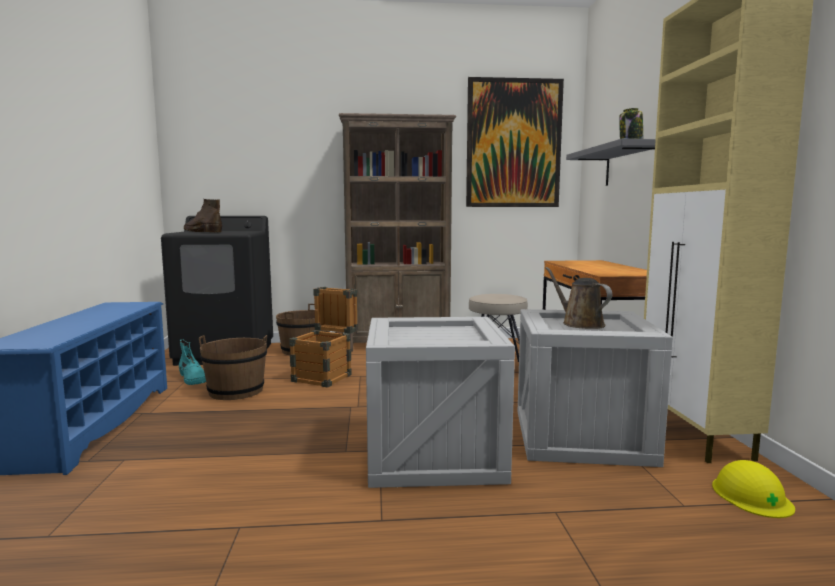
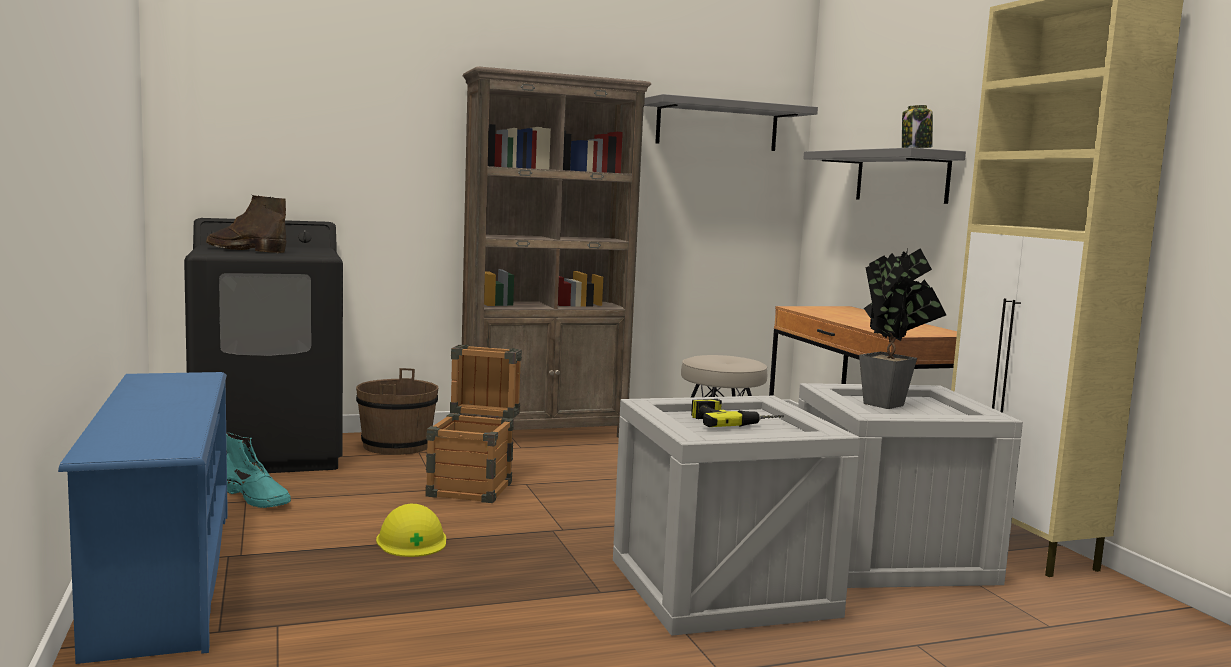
camera: 15 degrees left, 0 degrees up
brown bucket [199,335,267,400] -> none
picture [466,77,564,207] -> grey shelf [644,94,818,151]
brown watering can [545,267,612,329] -> potted plant [859,248,946,409]
yellow hard hat [712,460,795,518] -> yellow hard hat moved to [376,504,446,557]
none -> power drill [691,399,784,427]

